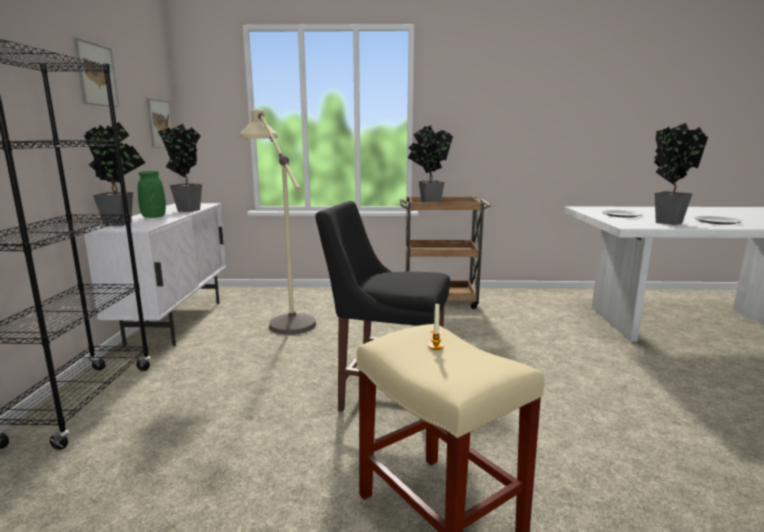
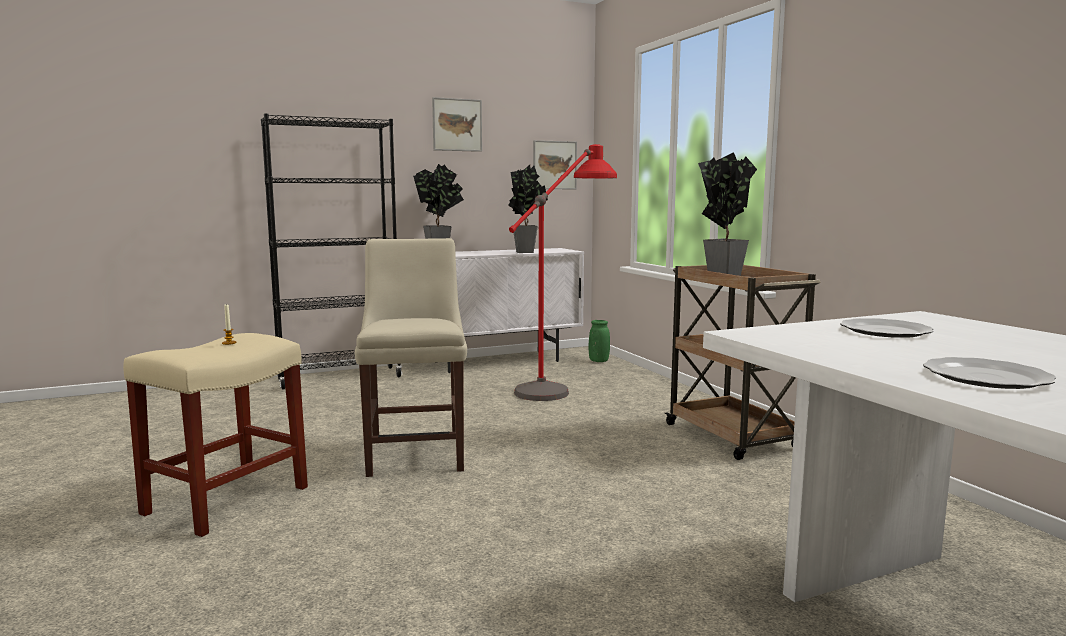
camera: 65 degrees right, 5 degrees down
green vase [138,171,166,218] -> green vase moved to [589,320,610,362]
beige floor lamp [240,109,316,334] -> red floor lamp [509,144,617,401]
black chair [315,201,450,420] -> beige chair [355,238,467,477]
potted plant [654,123,708,225] -> none

